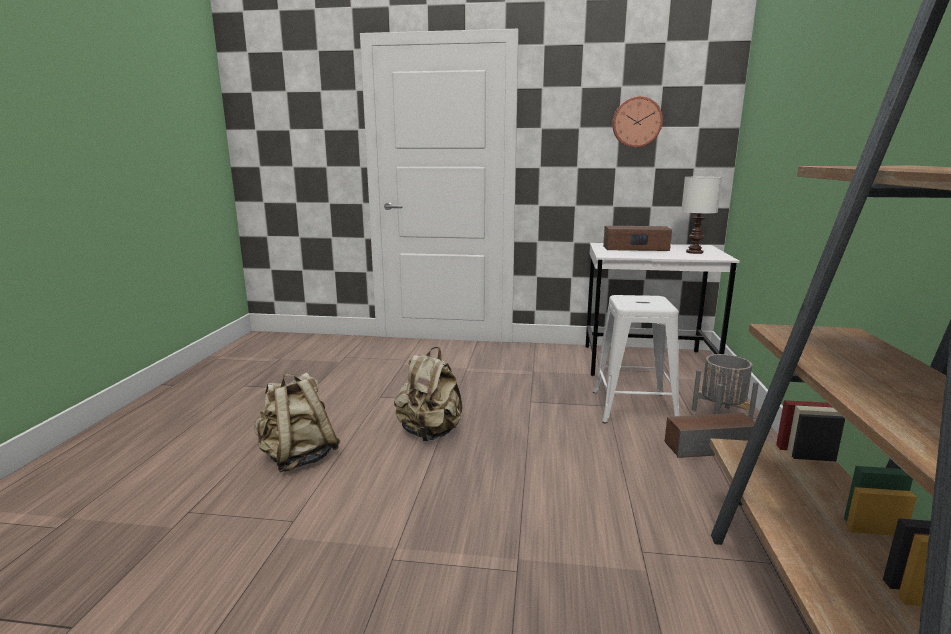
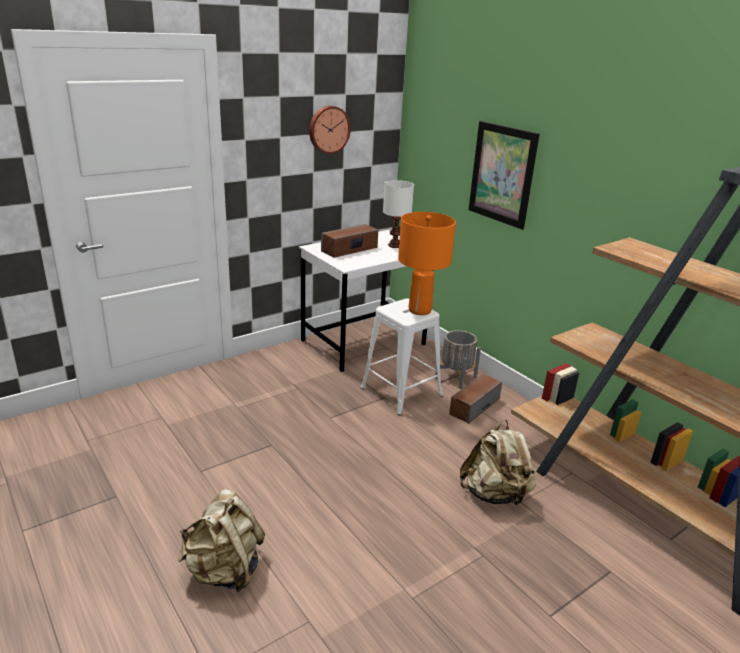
camera: 45 degrees left, 10 degrees up
beige backpack [394,347,463,441] -> beige backpack moved to [460,419,536,506]
none -> orange table lamp [398,212,456,315]
none -> picture [468,121,540,230]

